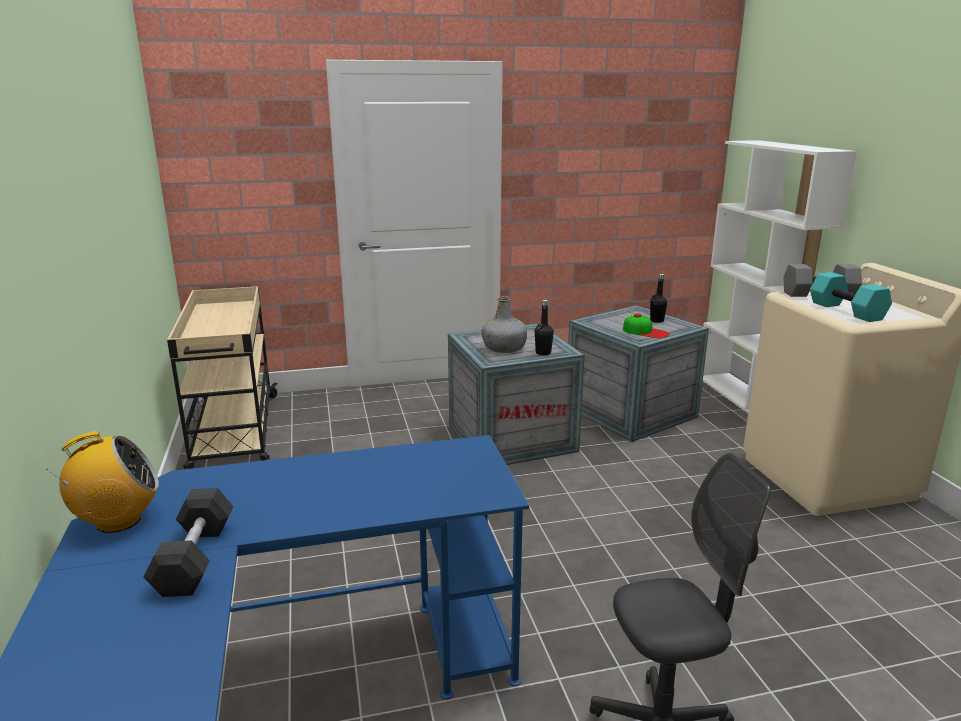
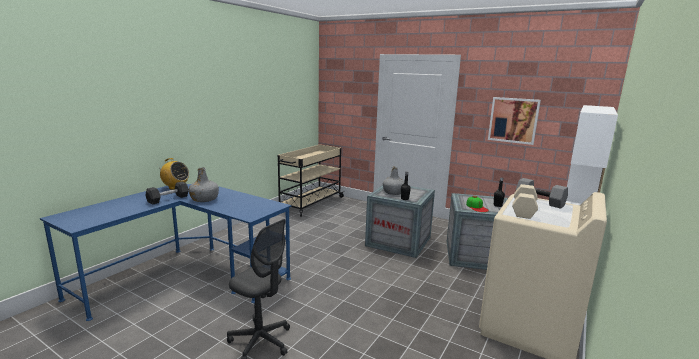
camera: 45 degrees right, 5 degrees down
turquoise dumbbell [810,272,892,322] -> beige dumbbell [512,184,538,219]
none -> grey bottle [189,167,219,202]
none -> picture [488,97,541,145]

